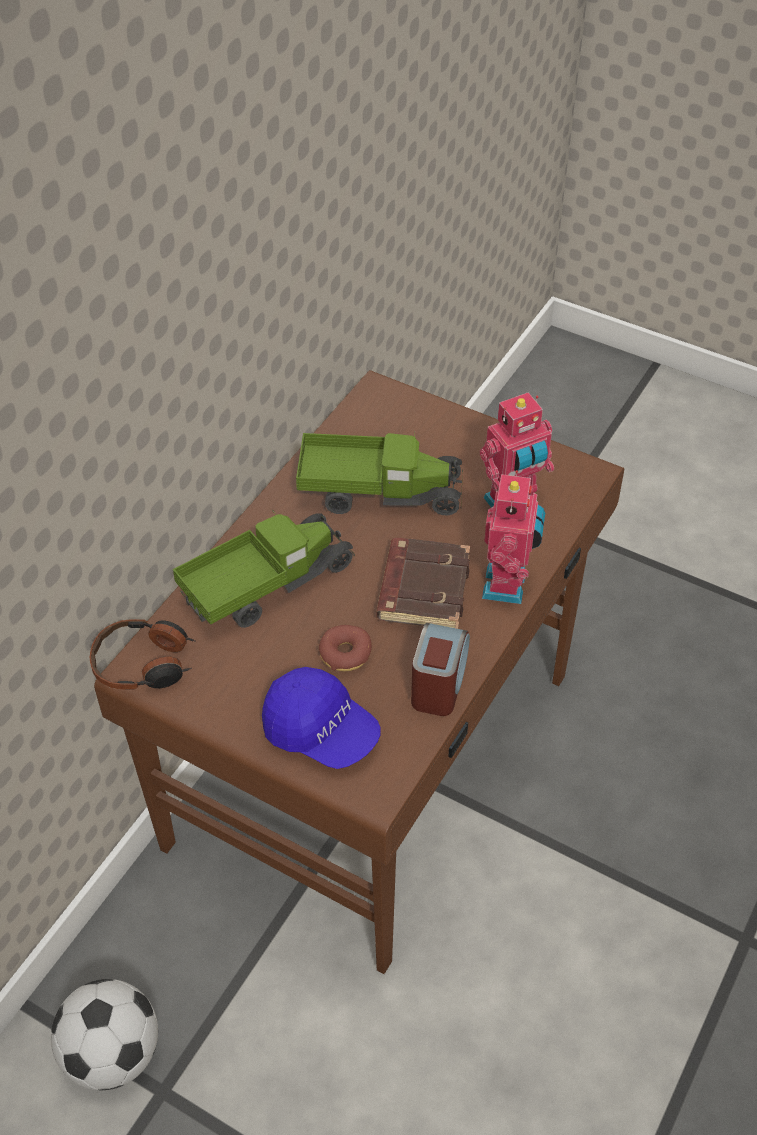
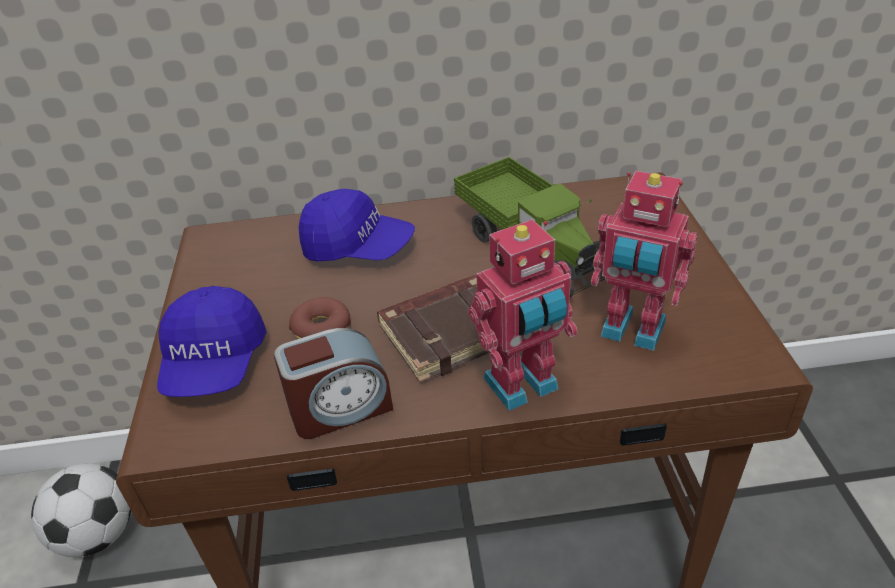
camera: 55 degrees right, 10 degrees down
headphones [90,619,196,690] -> none
toy truck [173,510,355,628] -> blue cap [299,189,415,262]

